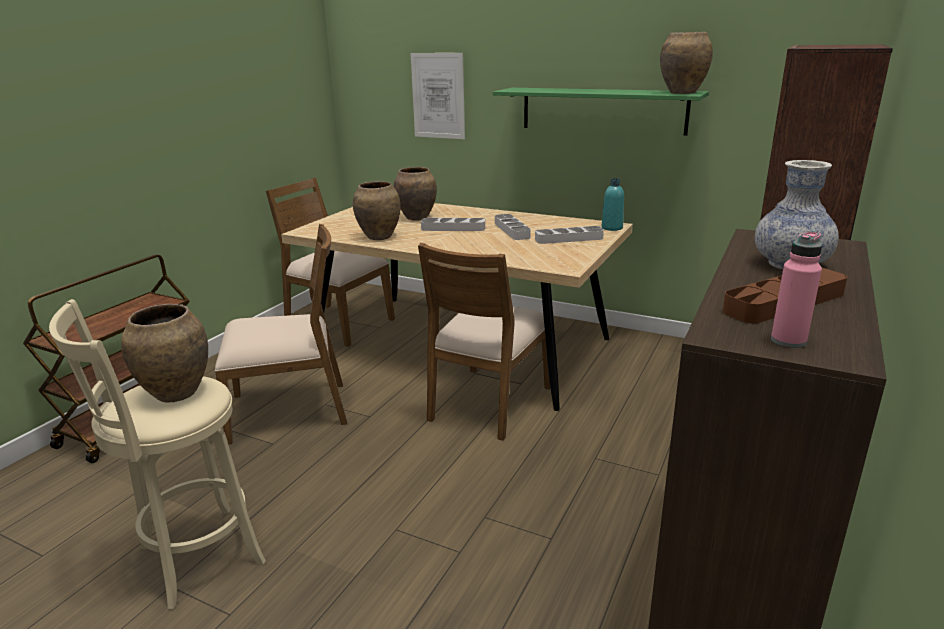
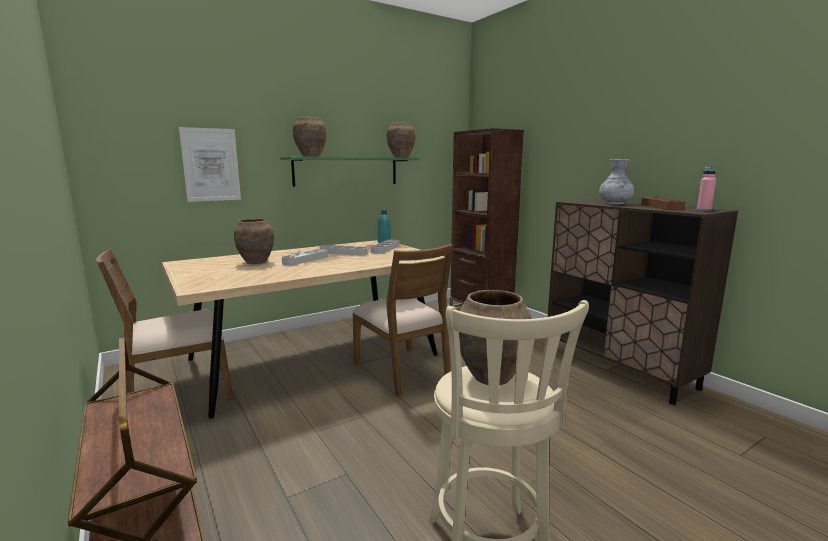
camera: 60 degrees left, 10 degrees down
brown chair [215,224,347,445] -> none
brown vase [353,181,401,240] -> brown vase moved to [293,117,326,157]

